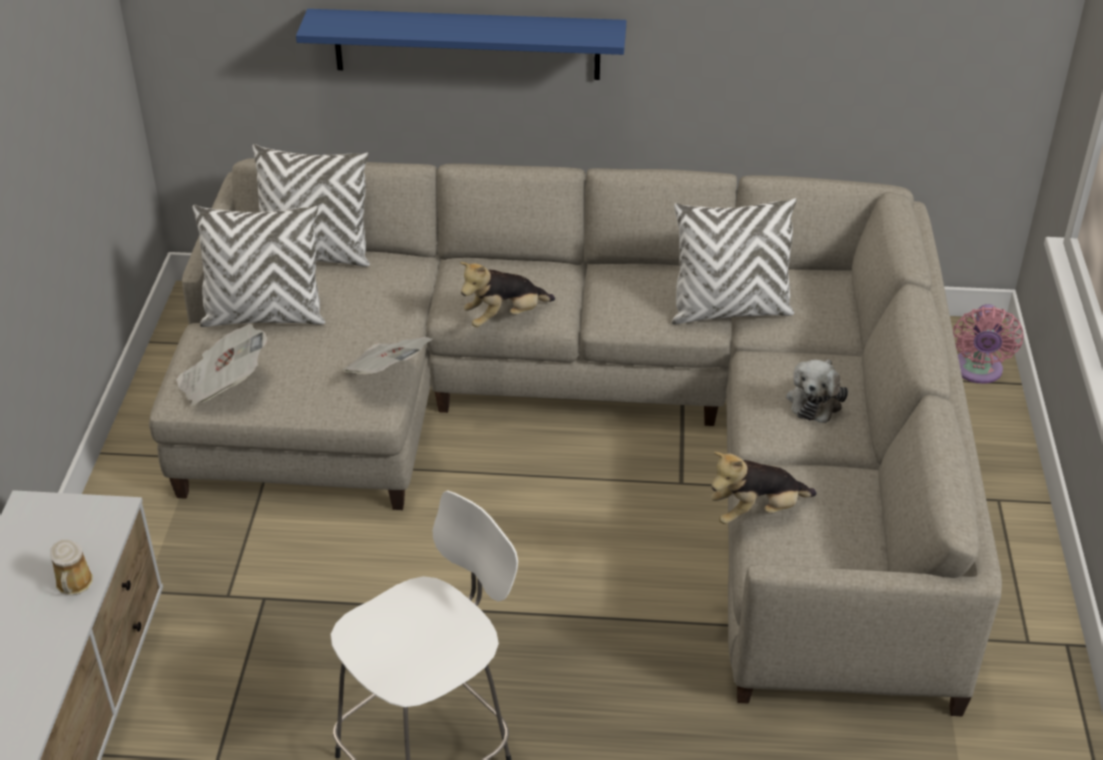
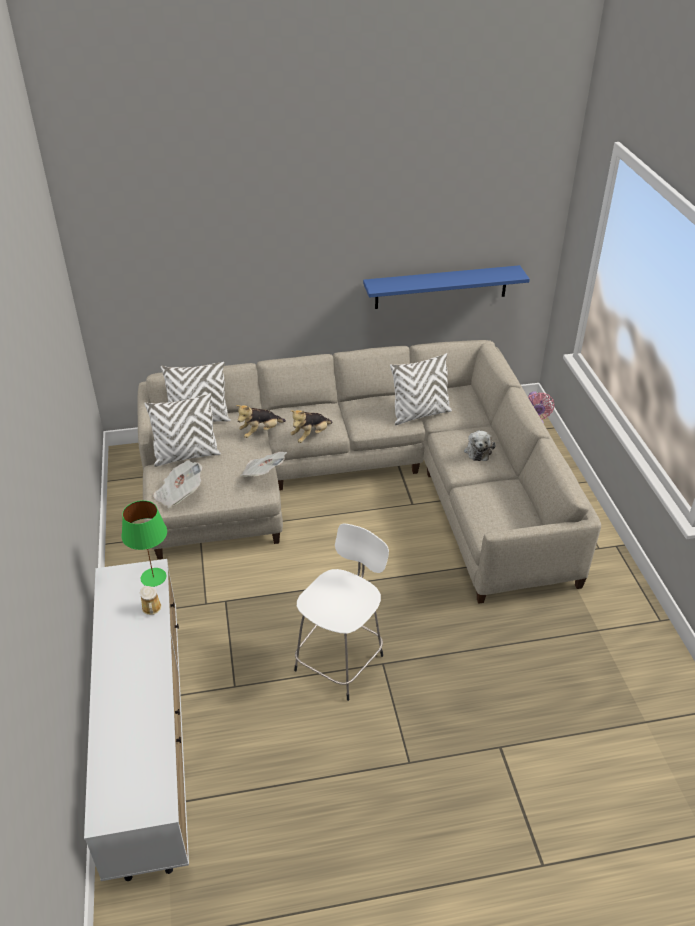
camera: 15 degrees left, 0 degrees up
blue shelf [296,9,626,80] -> blue shelf moved to [363,265,530,309]
plush toy [711,451,817,524] -> plush toy moved to [236,405,286,438]
none -> green table lamp [122,500,167,587]

